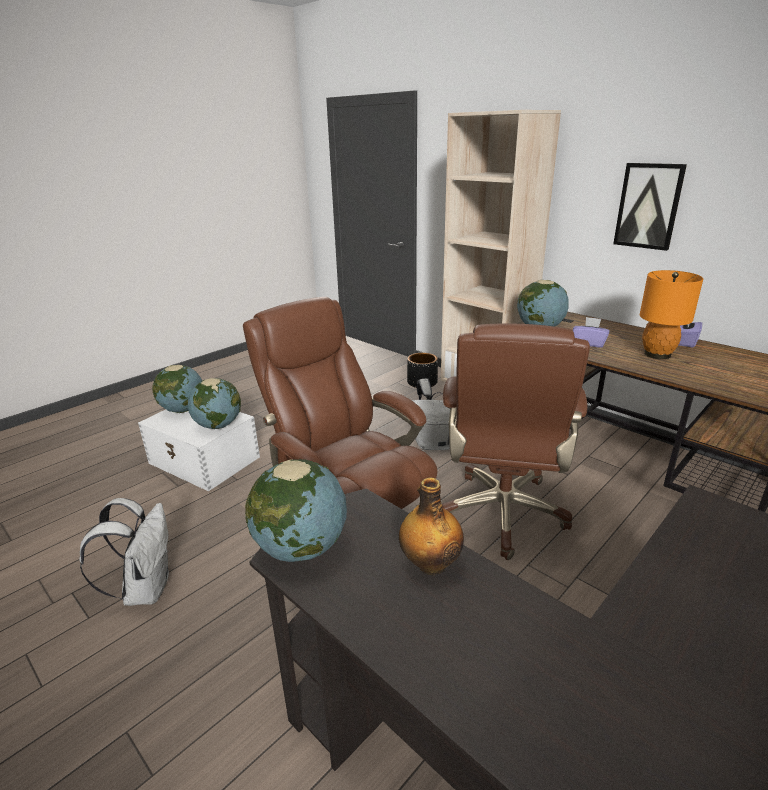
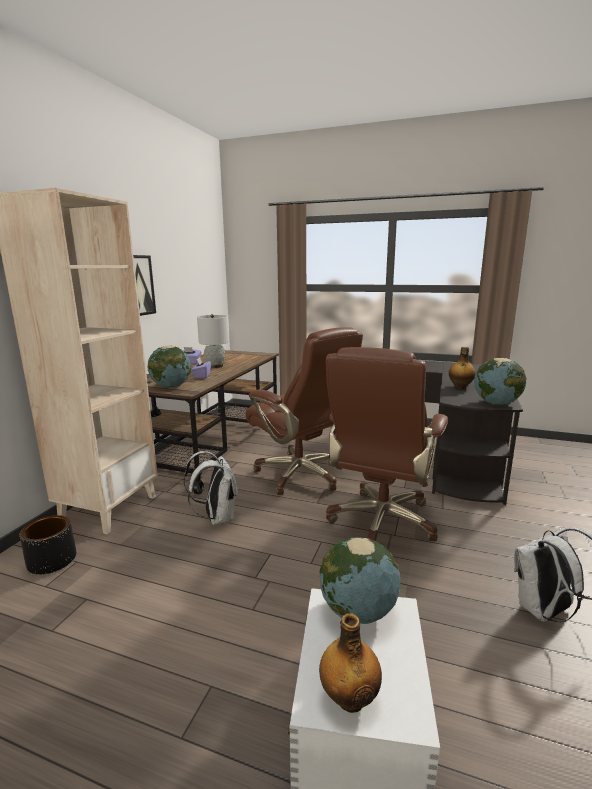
camera: 115 degrees left, 10 degrees down
globe [152,365,202,413] -> bottle [319,613,382,713]
brown office chair [442,323,590,560] -> brown office chair turned 60 degrees clockwise [245,327,363,495]
orange table lamp [640,270,703,359] -> white table lamp [197,314,229,368]

